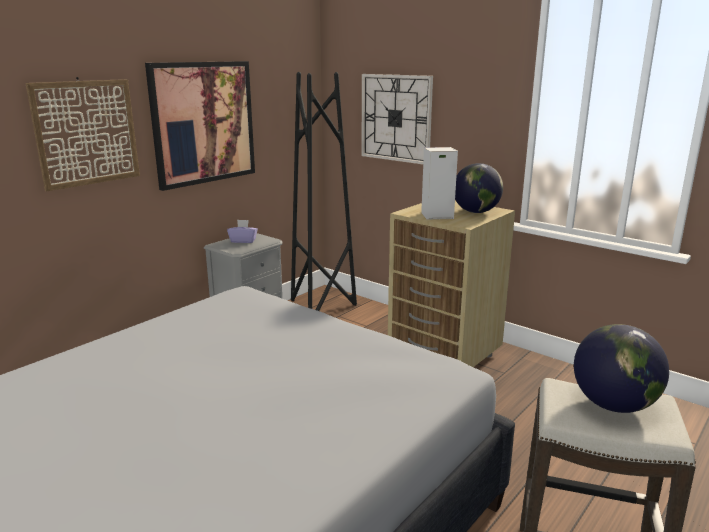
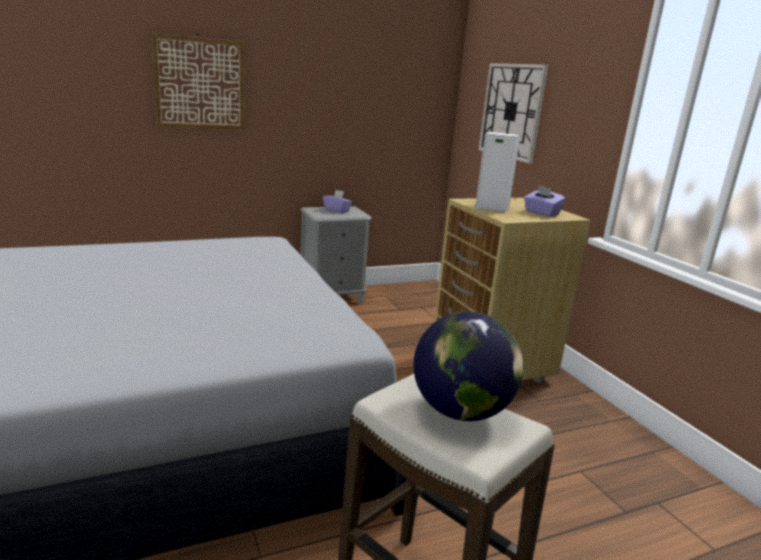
camera: 25 degrees right, 0 degrees up
picture [145,61,255,191] -> none
black clothes rack [291,72,357,311] -> none
globe [455,163,503,213] -> purple tissue box [524,185,566,217]

